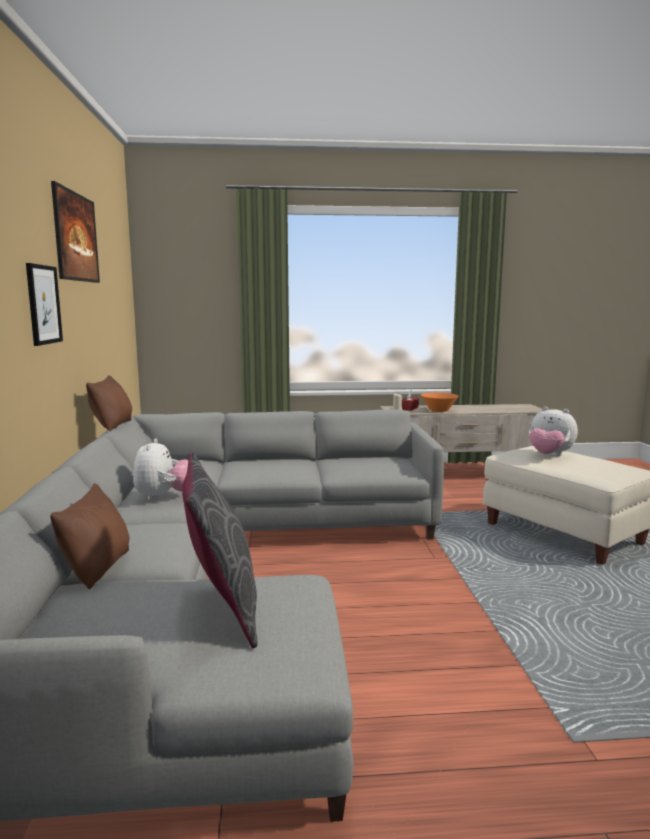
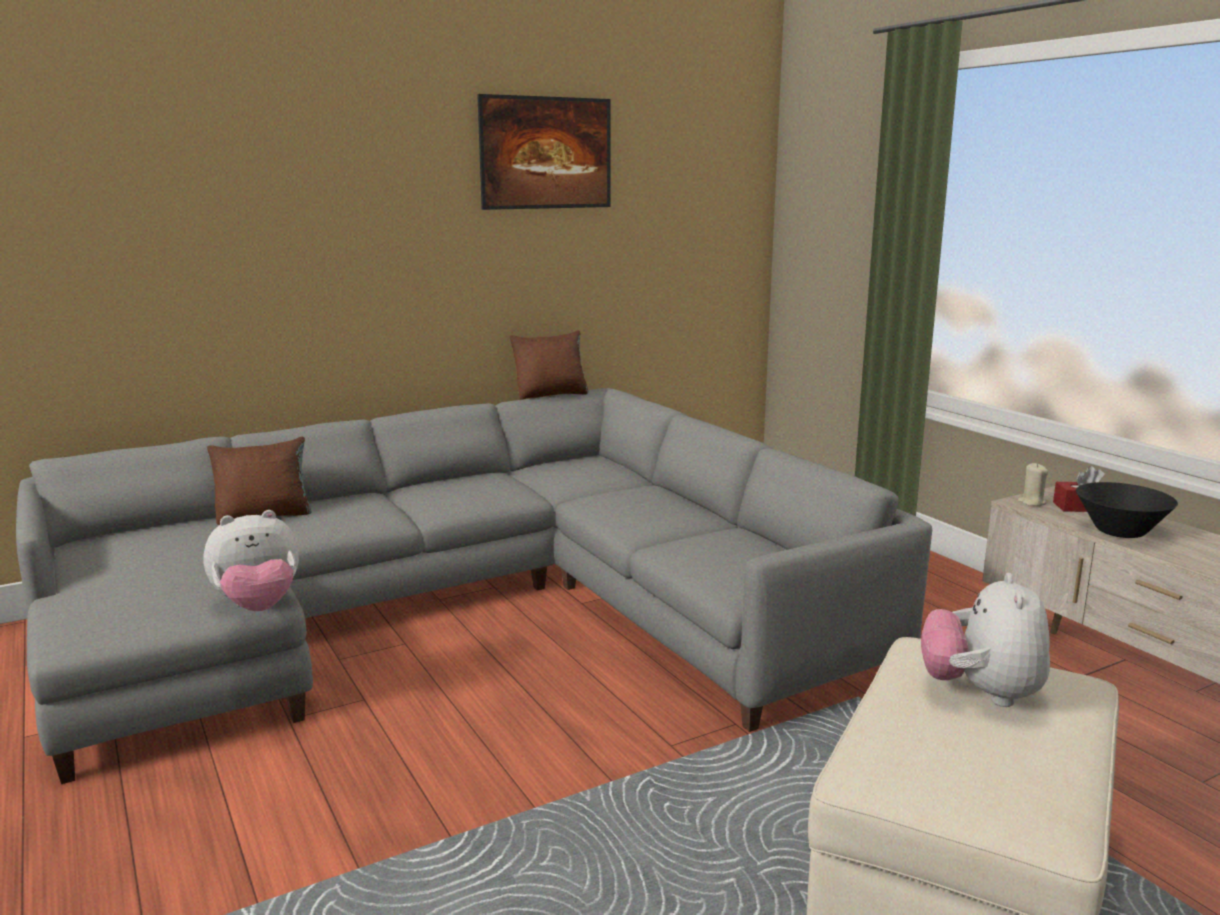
camera: 65 degrees right, 5 degrees up
picture [26,263,63,346] -> none
plush toy [133,439,188,501] -> plush toy moved to [203,510,299,611]
grey pillow [182,452,258,648] -> none
orange bowl [421,393,459,412] -> black bowl [1076,482,1178,538]

